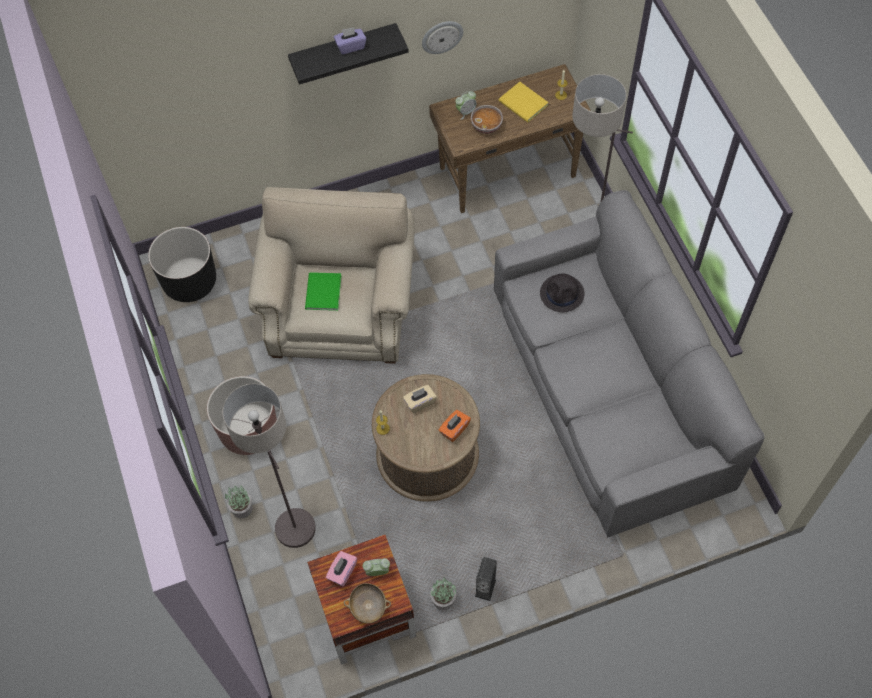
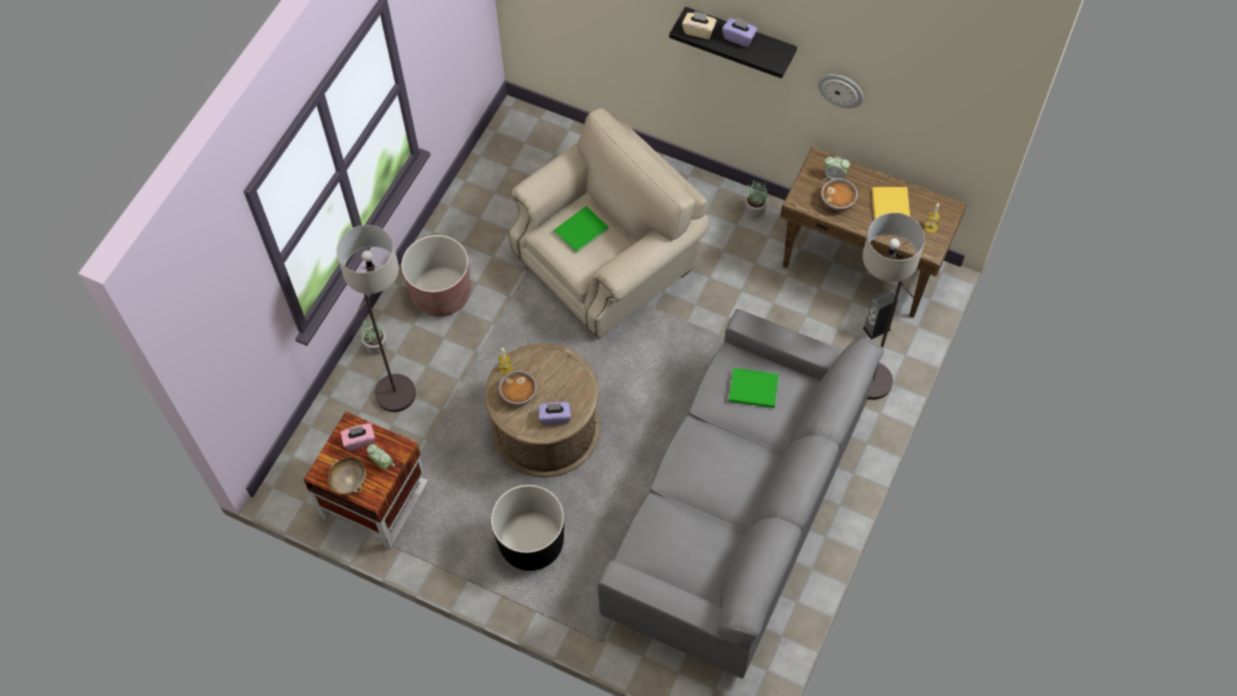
camera: 45 degrees right, 0 degrees up
black planter [148,227,216,302] -> black planter moved to [491,485,564,571]
beige tissue box [403,385,437,413] -> beige tissue box moved to [682,11,717,39]
potted plant [430,578,456,610] -> potted plant moved to [745,179,769,218]
orange tissue box [439,410,471,442] -> purple tissue box [539,402,571,425]
speaker [475,557,497,601] -> speaker moved to [863,290,898,340]
black hat [540,274,584,312] -> green book [729,368,779,408]
none -> bowl [499,371,537,406]

